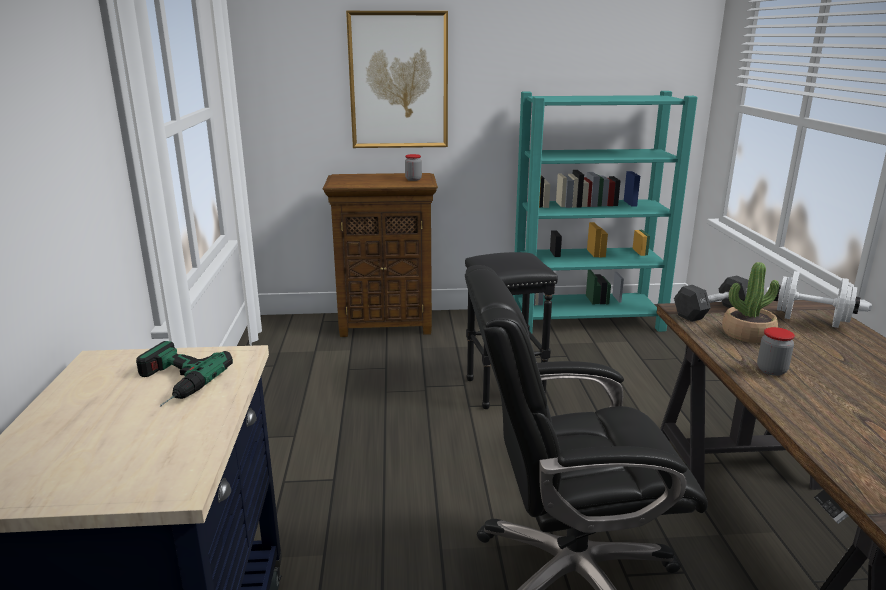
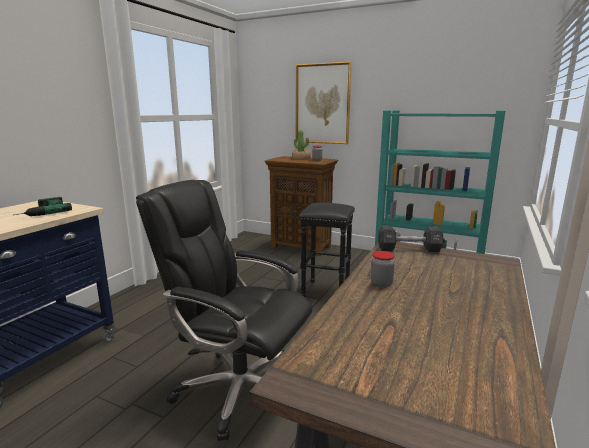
camera: 30 degrees right, 5 degrees down
potted plant [722,262,779,343] -> potted plant moved to [292,130,311,160]
white dumbbell [766,271,870,328] -> none

